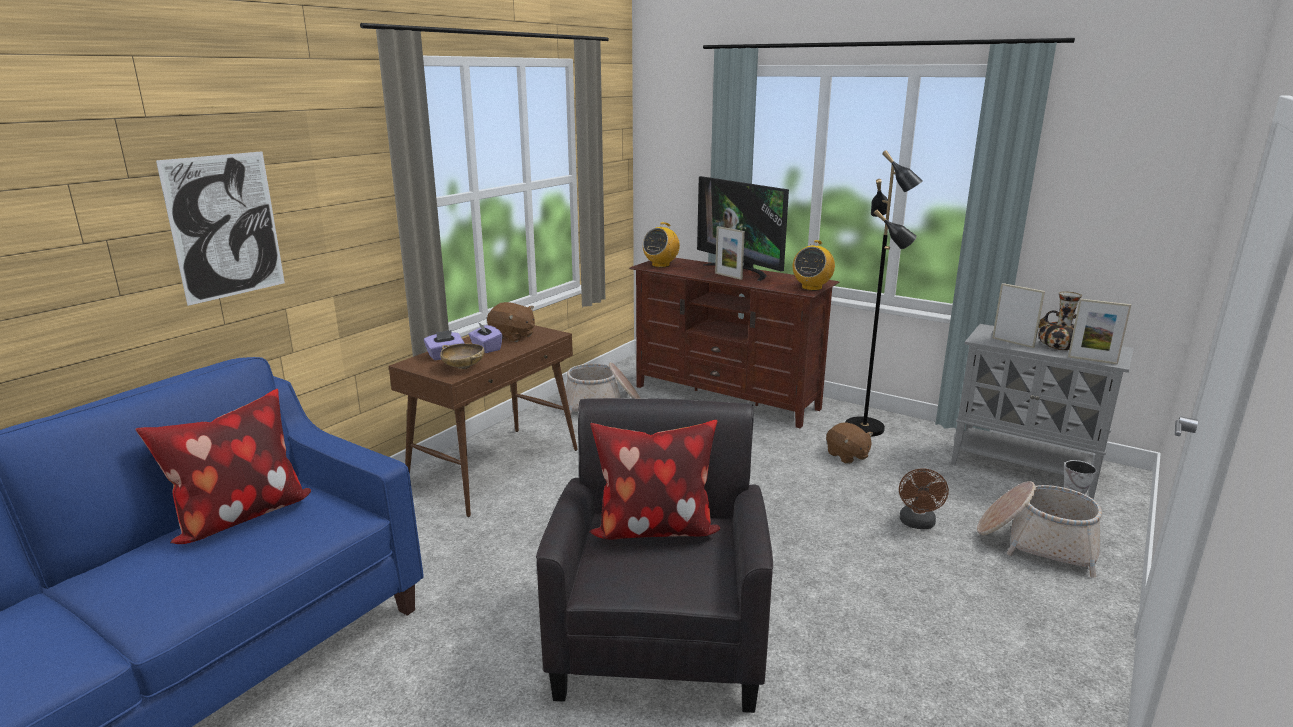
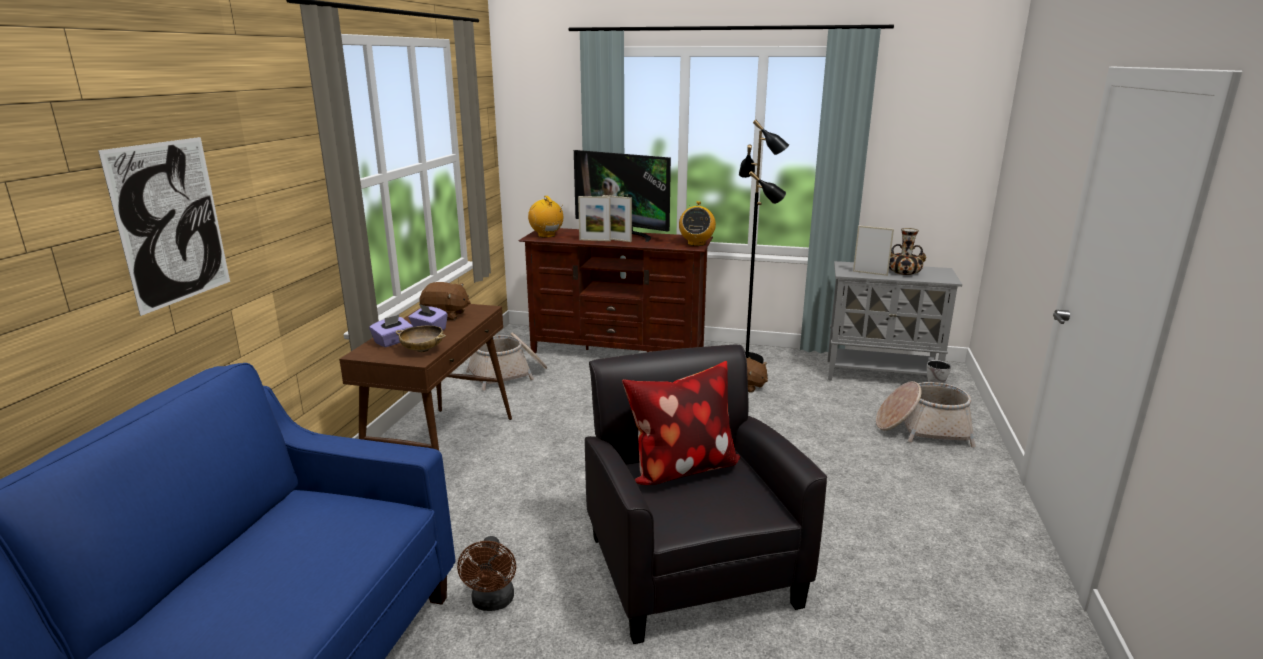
camera: 20 degrees left, 0 degrees up
pillow [136,389,311,544] -> none
radio [643,222,680,267] -> radio turned 135 degrees clockwise [528,196,563,238]
brown fan [899,468,949,529] -> brown fan moved to [457,536,516,611]
picture frame [1068,299,1131,365] -> picture frame moved to [578,196,611,241]

